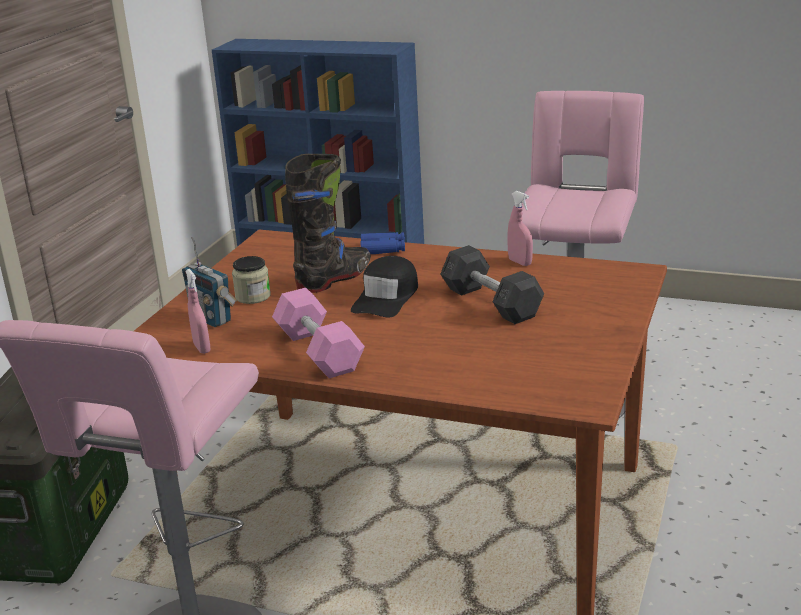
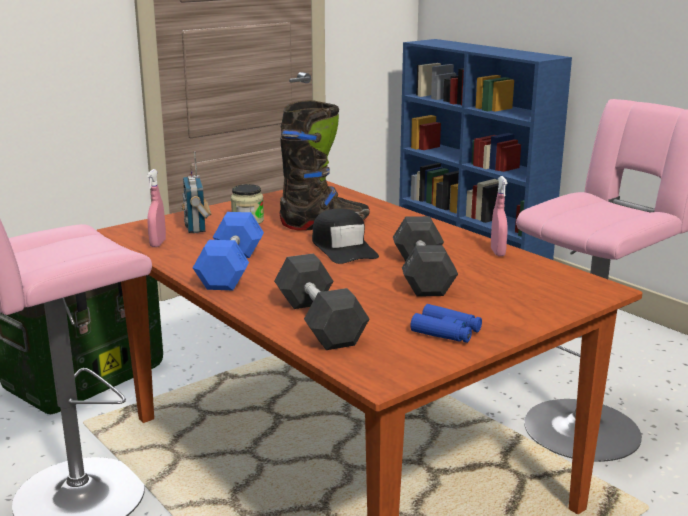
camera: 30 degrees right, 5 degrees down
pink dumbbell [272,288,365,378] -> blue dumbbell [193,212,264,290]
black cap [351,256,418,317] -> black cap turned 75 degrees counterclockwise [312,209,379,264]
blue binoculars [361,232,405,254] -> blue binoculars moved to [410,304,482,343]
none -> grey dumbbell [274,254,369,350]

